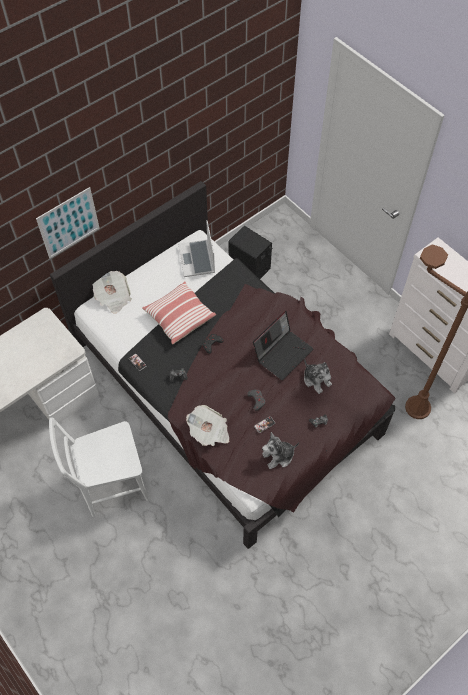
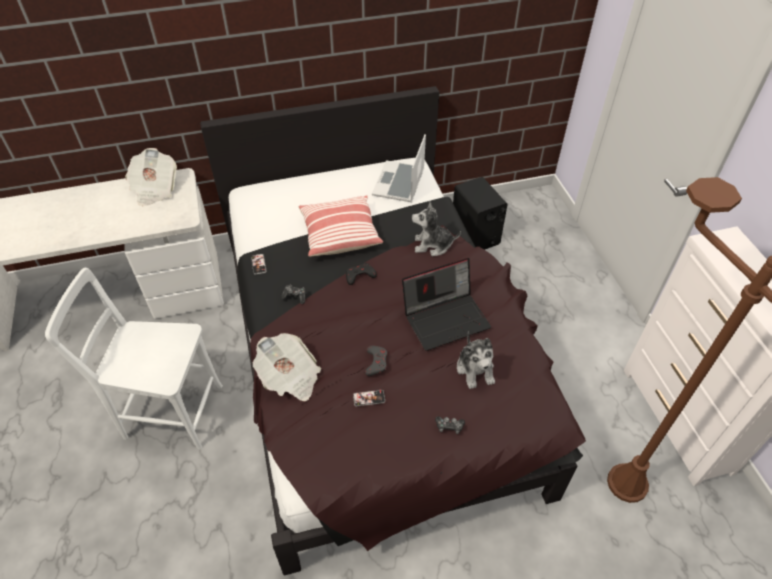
camera: 25 degrees right, 10 degrees down
picture [36,187,100,259] -> none
newspaper [92,271,132,314] -> newspaper moved to [125,148,177,206]
plush toy [262,432,299,469] -> plush toy moved to [412,202,461,256]

